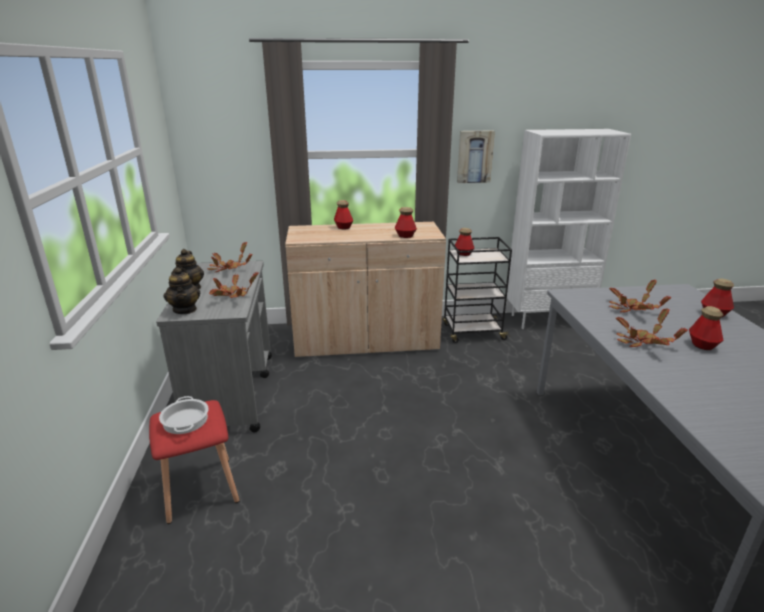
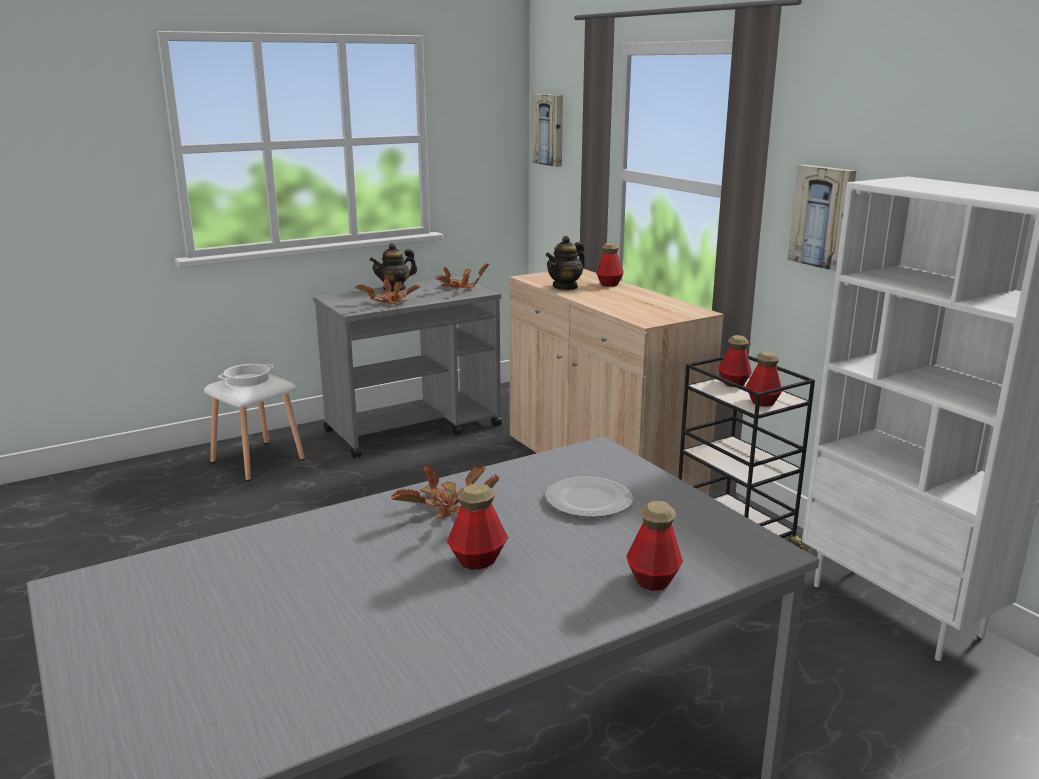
camera: 65 degrees right, 5 degrees down
red stool [149,400,239,524] -> white stool [204,374,305,481]
teapot [163,267,200,314] -> teapot moved to [546,236,585,290]
bottle [395,207,417,238] -> bottle moved to [746,351,782,407]
potted plant [609,280,672,312] -> plate [545,476,633,517]
none -> picture [532,94,563,167]

